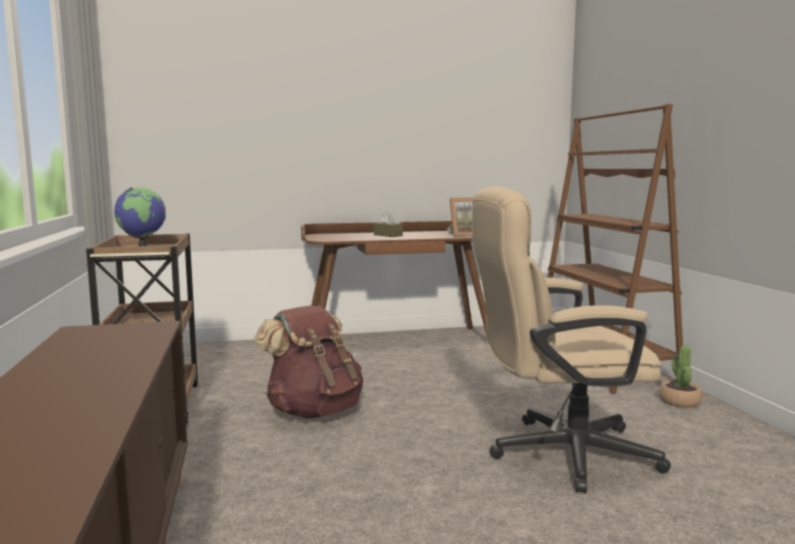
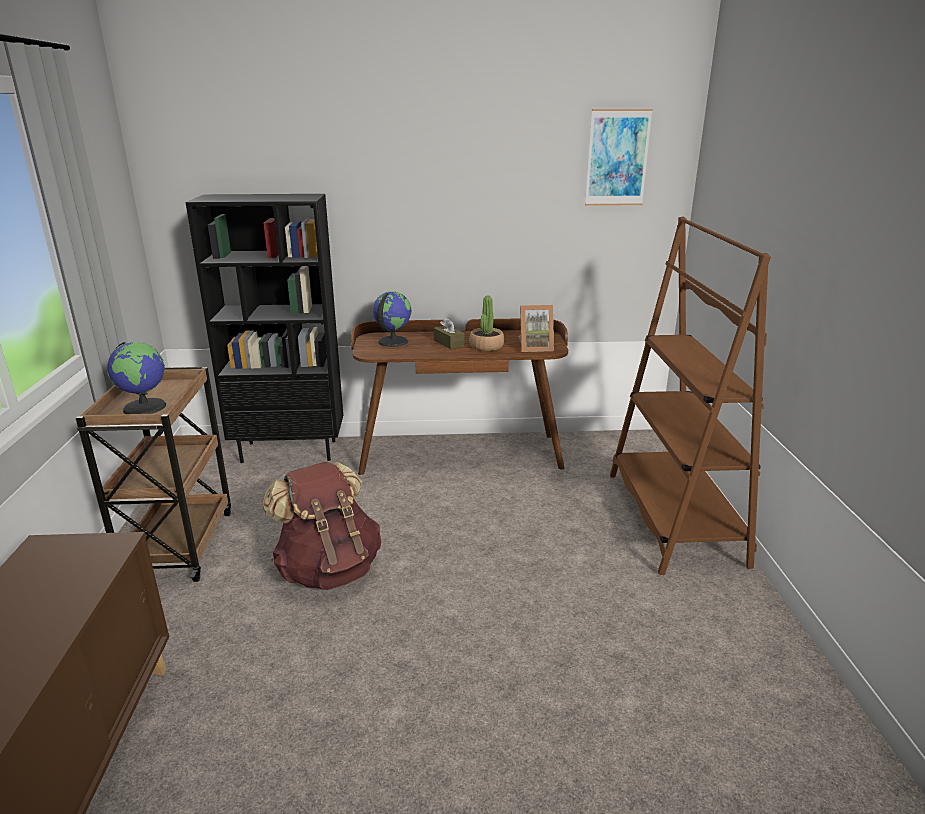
camera: 10 degrees right, 15 degrees up
beige office chair [472,186,671,493] -> none
potted plant [659,345,702,408] -> potted plant moved to [469,295,504,351]
none -> black bookcase [185,194,343,463]
none -> globe [373,291,411,347]
none -> picture [585,109,653,206]

